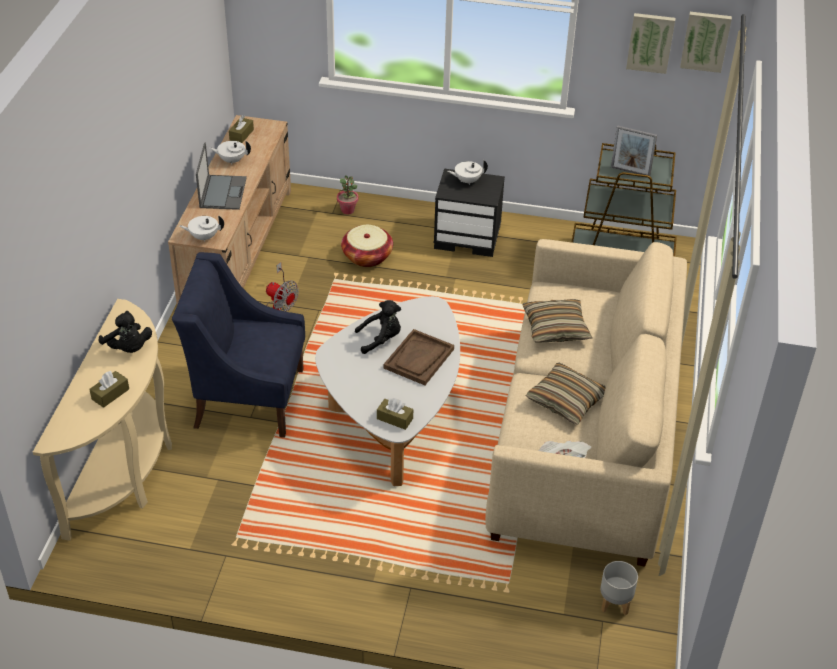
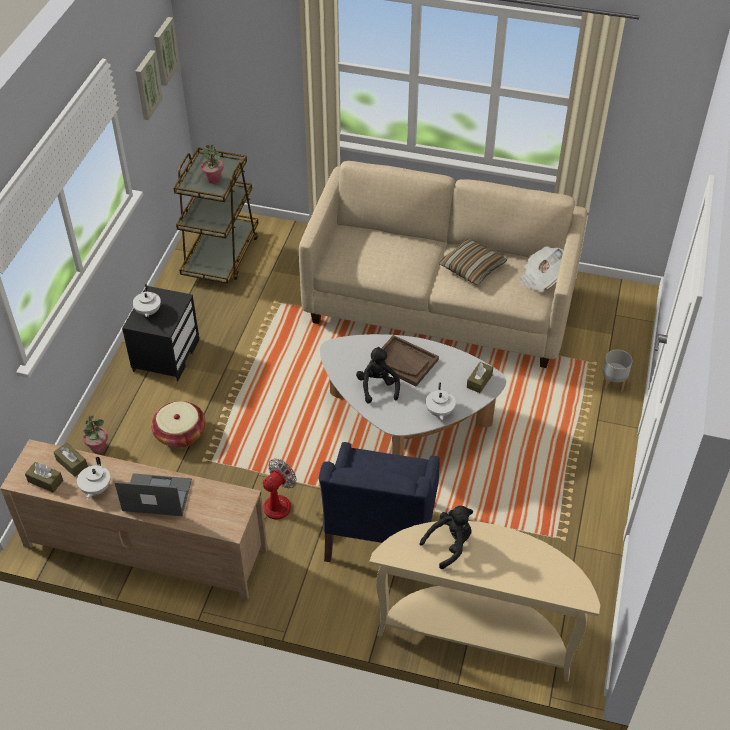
camera: 85 degrees left, 5 degrees up
brown tissue box [89,371,129,408] -> brown tissue box moved to [54,443,88,477]
white teapot [180,216,224,242] -> white teapot moved to [426,382,456,420]
pillow [523,299,592,342] -> none
grey planter [600,561,638,615] -> grey planter moved to [602,350,632,392]
picture frame [611,125,657,176] -> potted plant [201,144,223,184]

